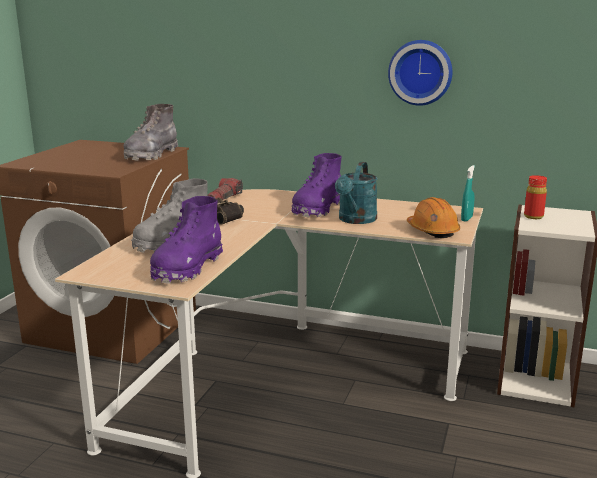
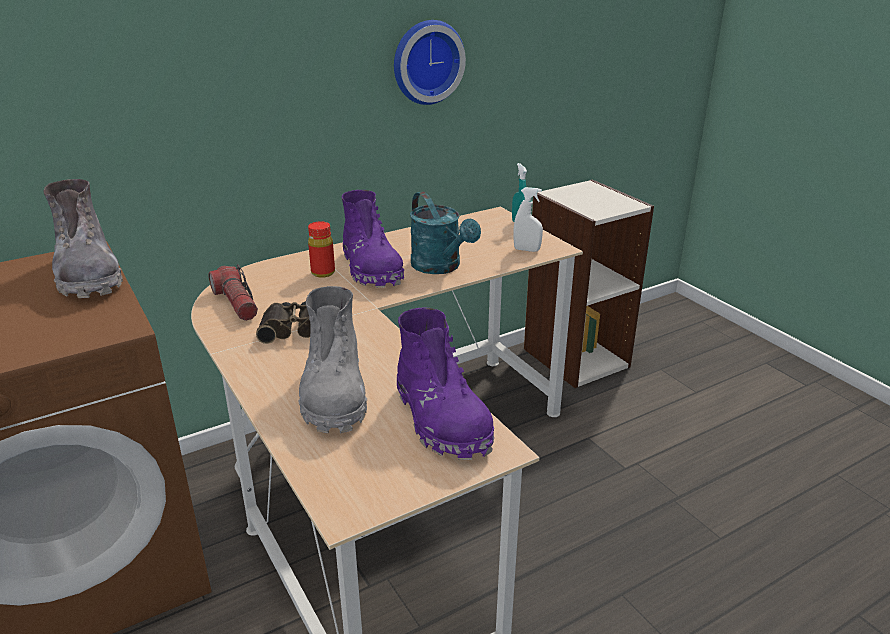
camera: 50 degrees left, 10 degrees up
orange hard hat [407,197,460,238] -> white spray bottle [513,187,543,252]
red bottle [524,175,547,219] -> red bottle moved to [308,221,335,278]

